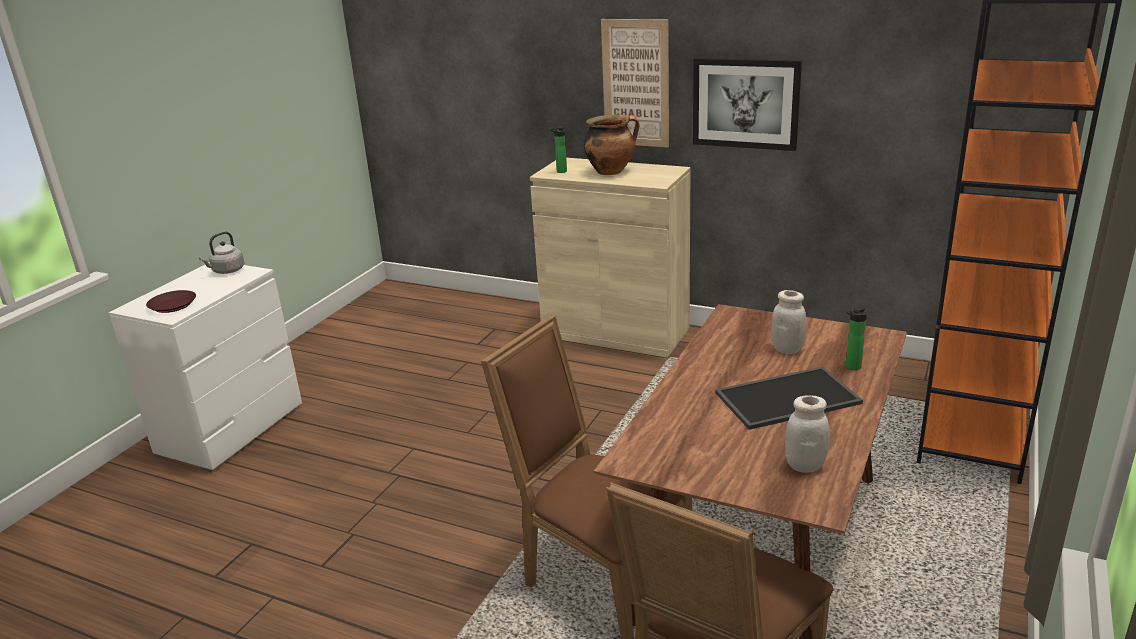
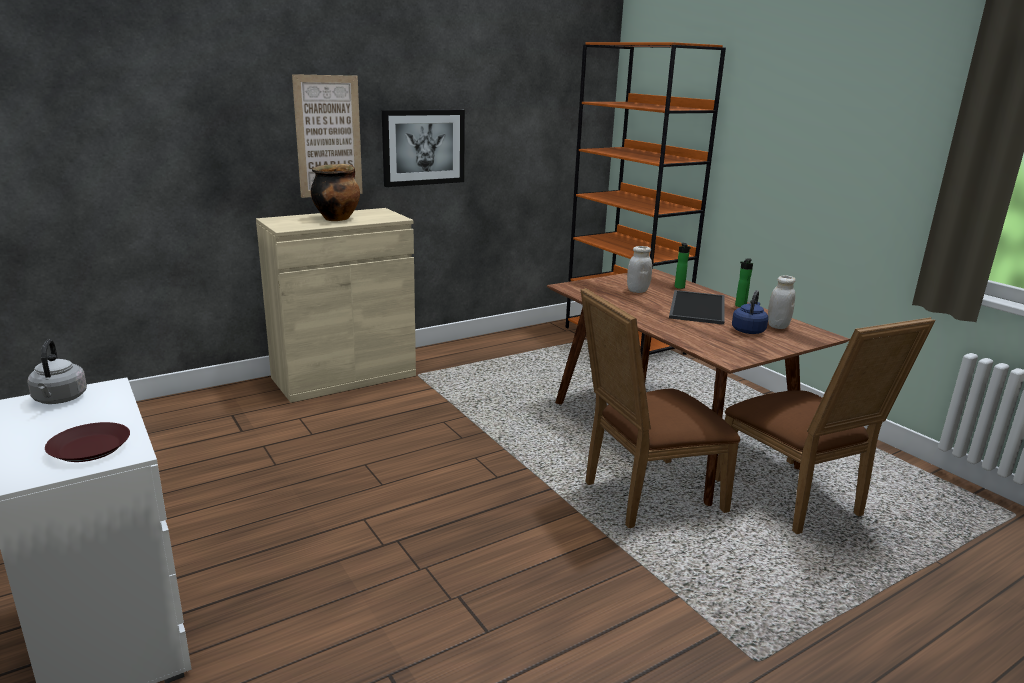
camera: 60 degrees left, 5 degrees down
bottle [550,127,567,173] -> bottle moved to [735,259,753,307]
none -> blue kettle [732,290,768,334]

